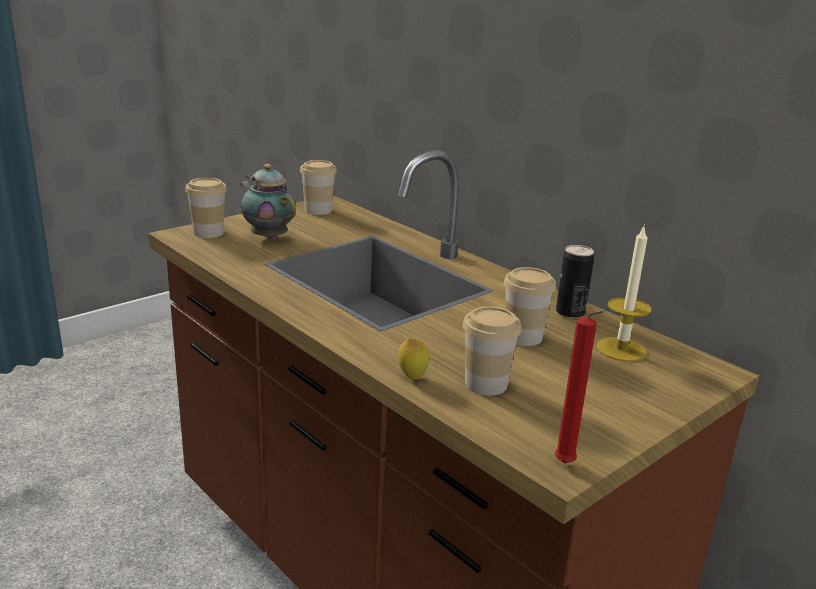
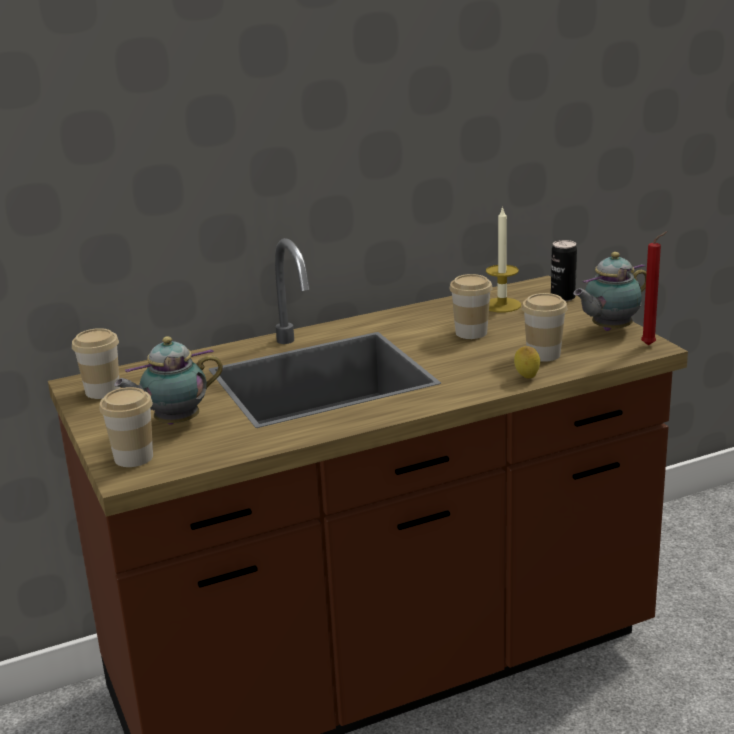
camera: 70 degrees left, 0 degrees up
can [556,245,594,318] -> can moved to [551,240,577,301]
none -> teapot [573,252,647,331]

